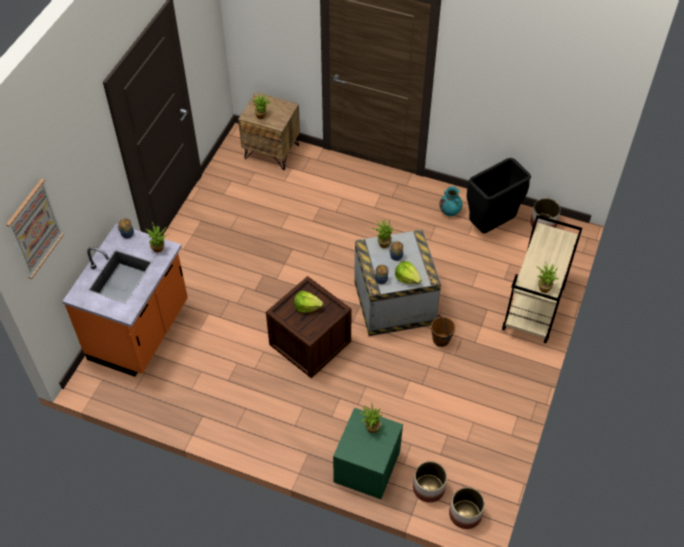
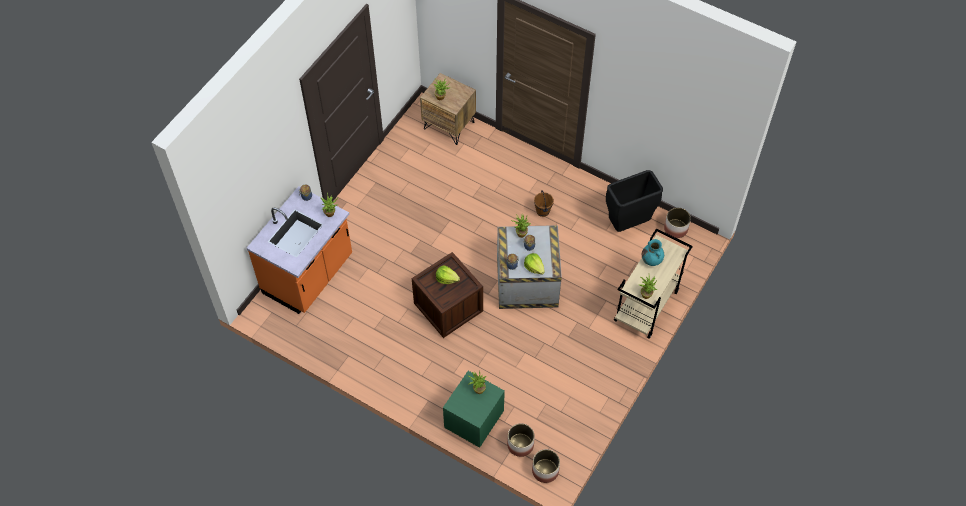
camera: 10 degrees right, 5 degrees up
picture [6,178,64,279] -> none
brown bucket [431,315,455,347] -> brown bucket moved to [534,190,554,217]
turquoise vase [439,186,462,216] -> turquoise vase moved to [642,239,664,266]

